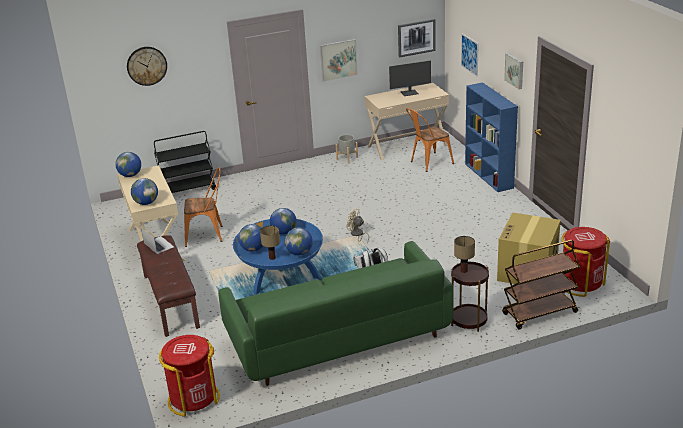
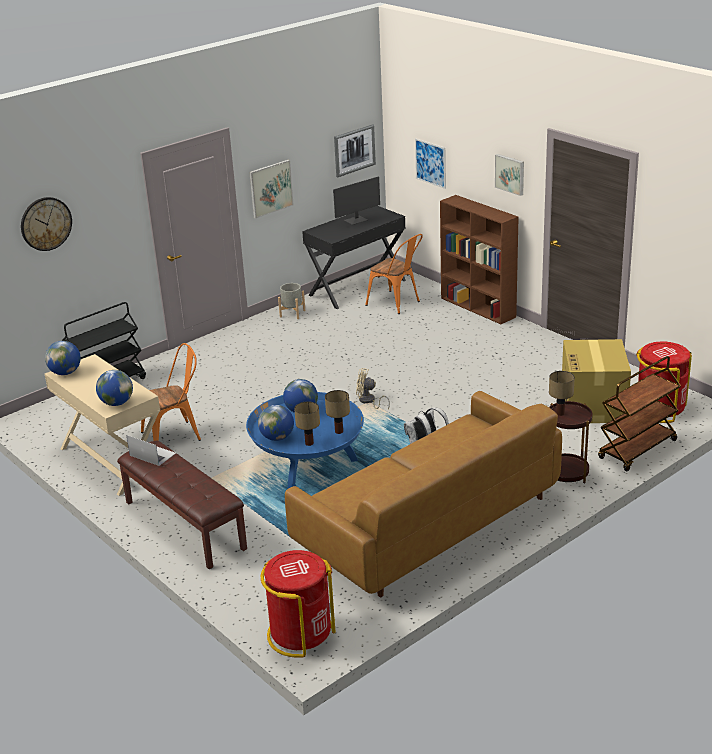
camera: 20 degrees left, 0 degrees up
green sofa [218,241,454,386] -> brown sofa [285,391,562,597]
globe [285,228,313,255] -> table lamp [325,390,350,434]
beige desk [365,83,449,160] -> black desk [302,206,406,309]
orange chair [406,108,454,172] -> orange chair turned 90 degrees counterclockwise [365,234,423,314]
blue bookcase [465,82,518,192] -> brown bookcase [440,195,519,324]

